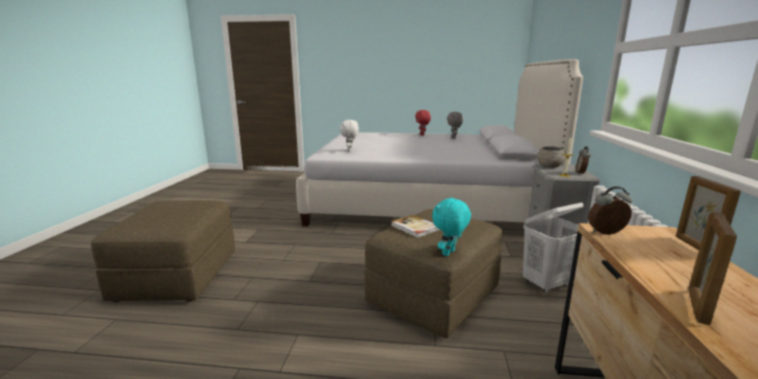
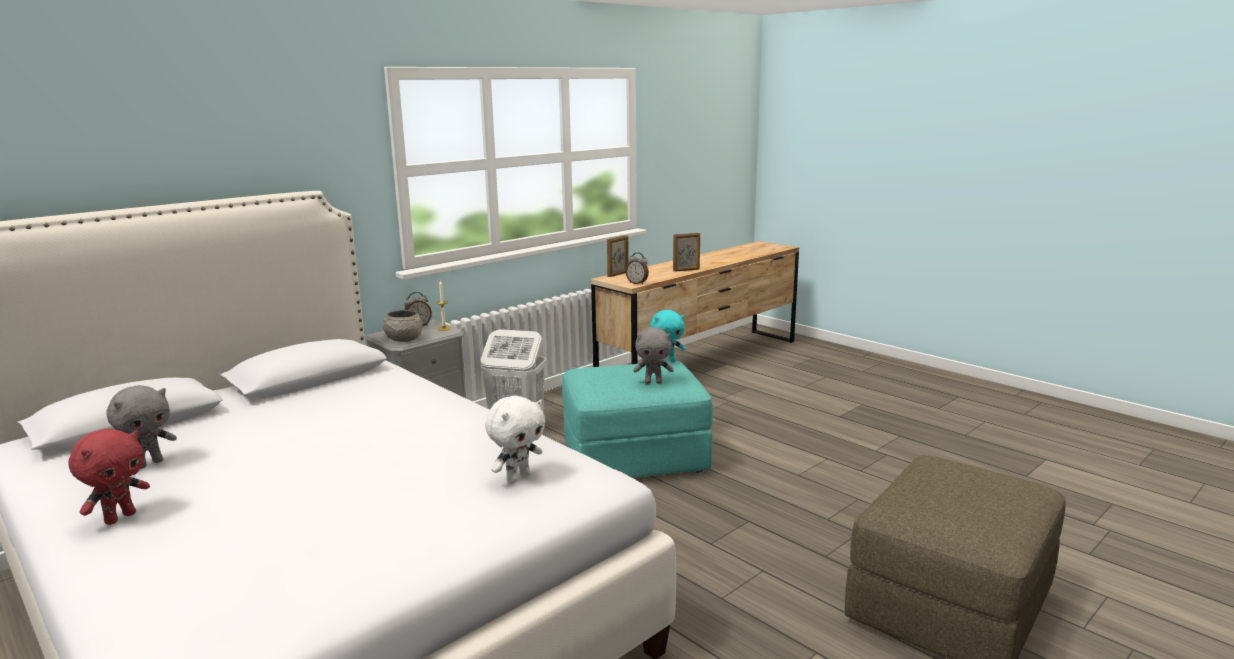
camera: 140 degrees left, 0 degrees up
brown ottoman [365,209,503,339] -> turquoise ottoman [562,361,713,478]
book [391,215,440,238] -> grey plush toy [633,327,674,384]

